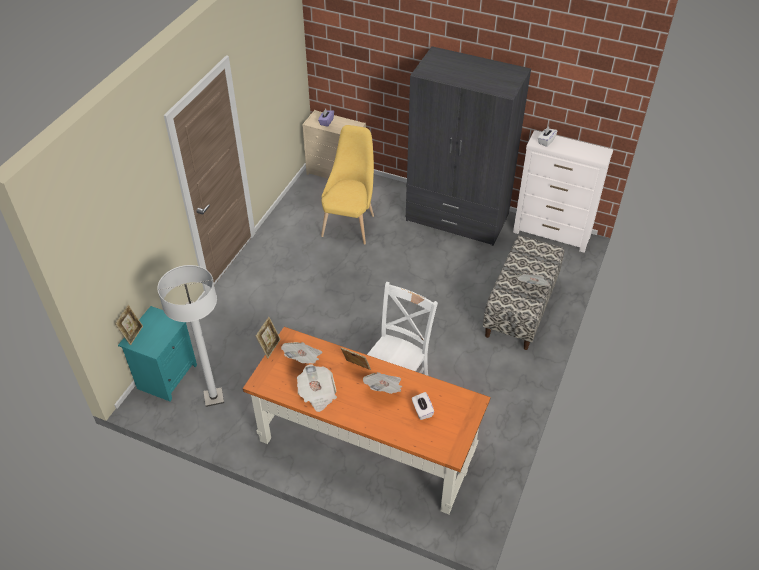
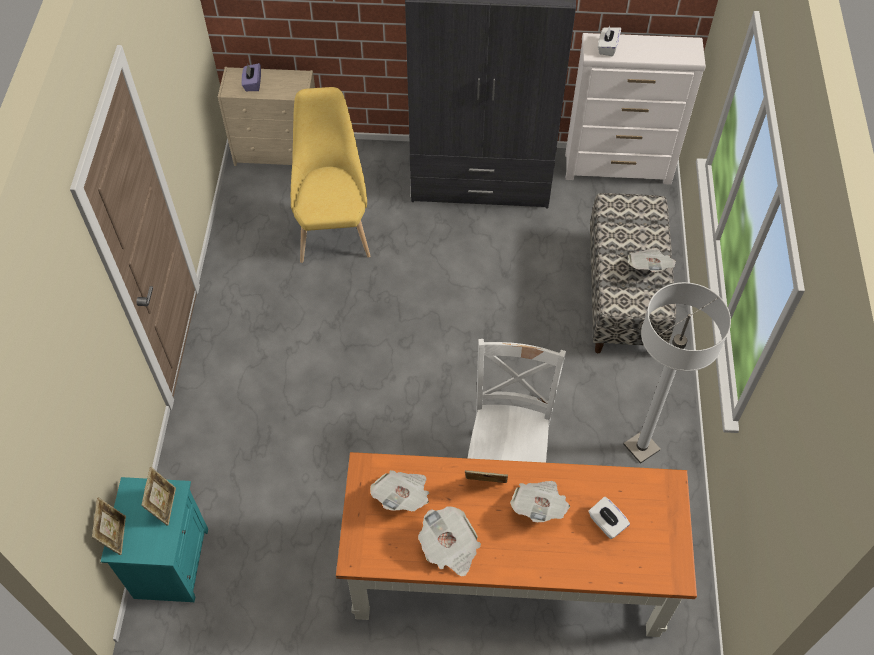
camera: 20 degrees left, 10 degrees up
white floor lamp [157,265,224,407] -> white floor lamp moved to [623,282,731,464]
picture frame [256,317,281,358] -> picture frame moved to [141,467,176,526]

